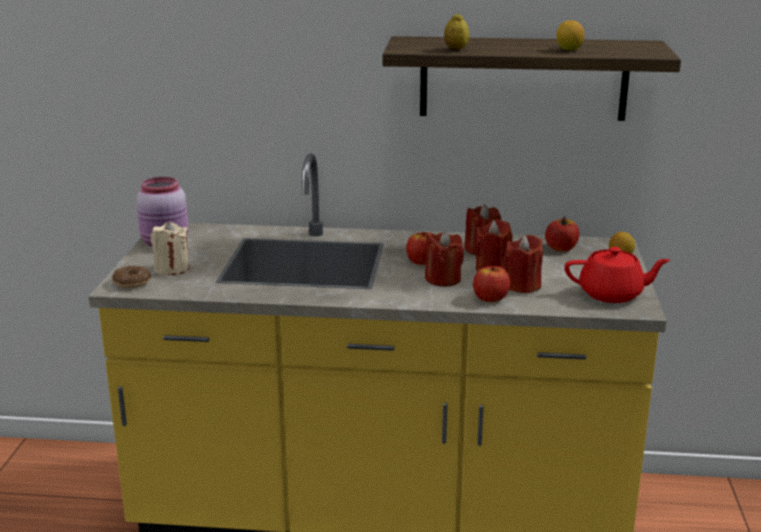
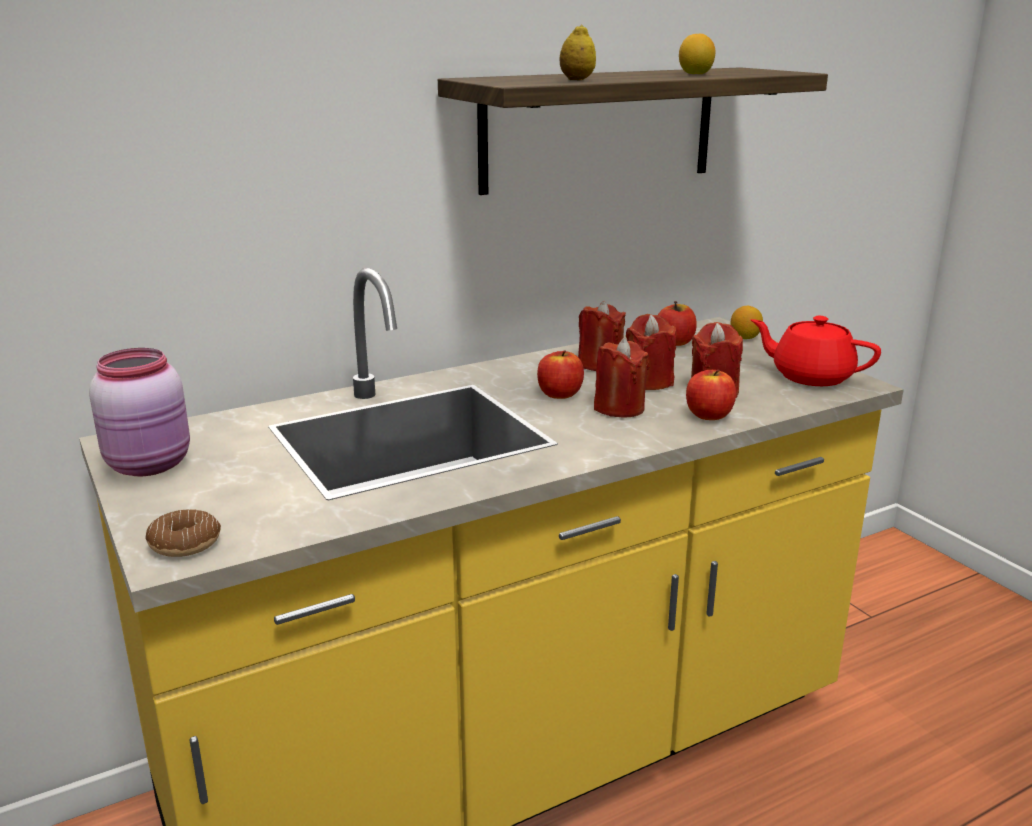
camera: 35 degrees left, 0 degrees up
beige candle [150,221,189,275] -> none
red teapot [564,247,670,303] -> red teapot turned 120 degrees counterclockwise [751,316,881,386]

